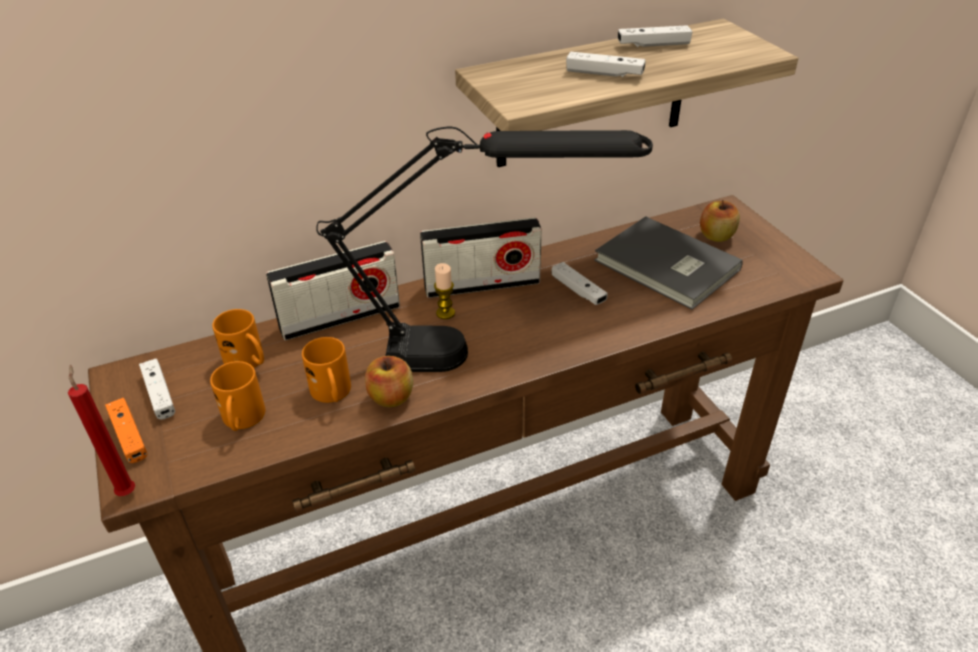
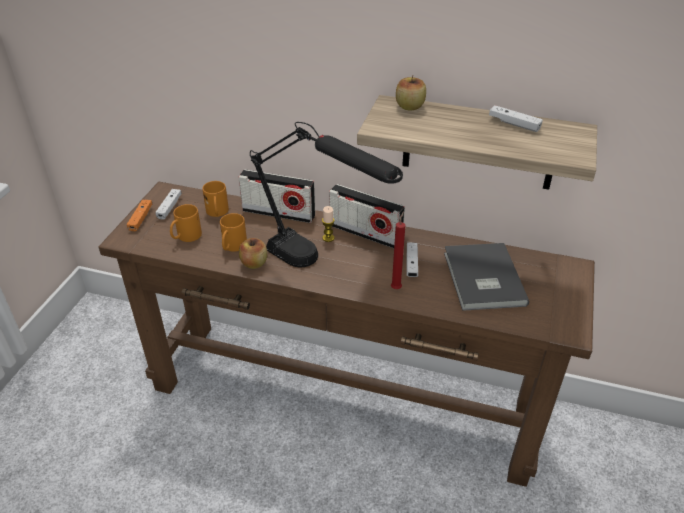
camera: 40 degrees right, 0 degrees up
red candle [68,365,135,496] -> red candle moved to [391,211,405,289]
white game controller [566,52,645,77] -> none
apple [700,200,740,242] -> apple moved to [396,75,426,111]

